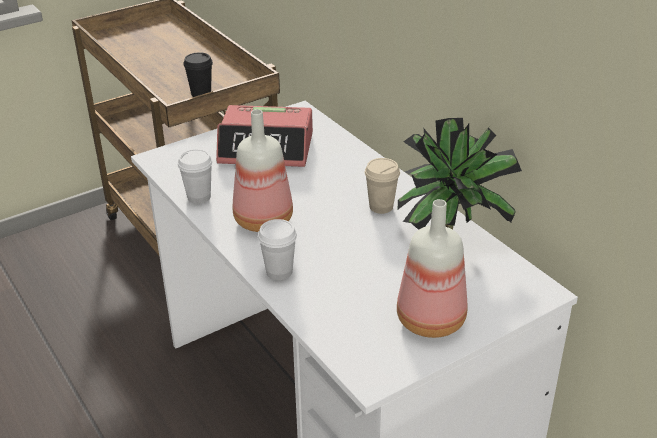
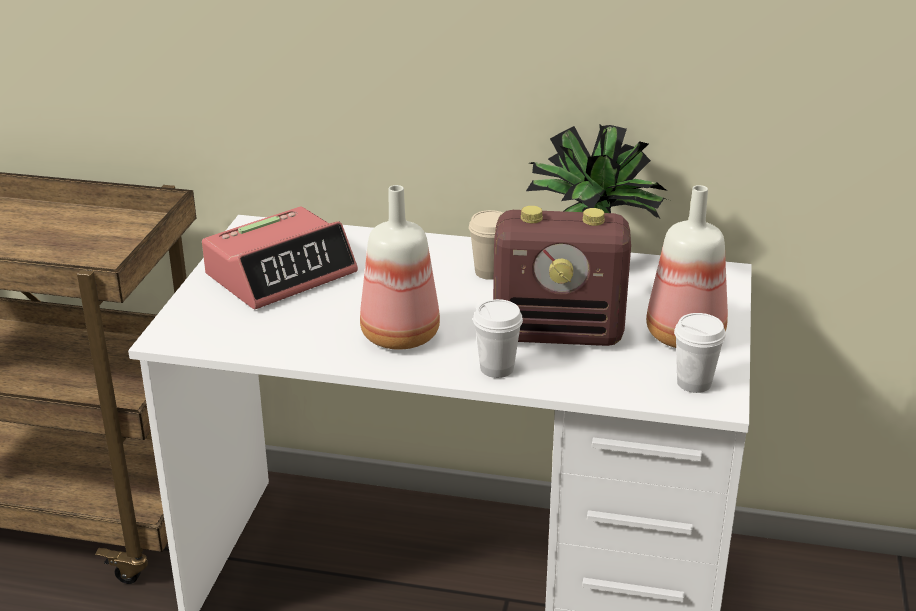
camera: 45 degrees left, 5 degrees down
white cup [178,149,213,204] -> white cup moved to [674,313,726,393]
black cup [183,52,213,97] -> none
none -> radio [493,206,631,346]

